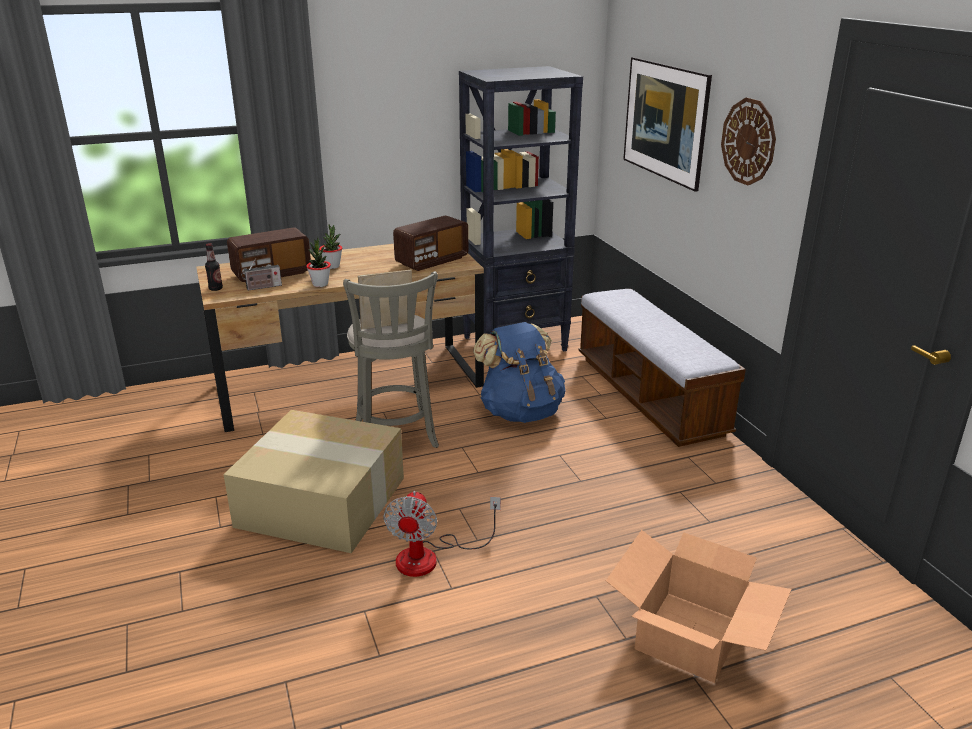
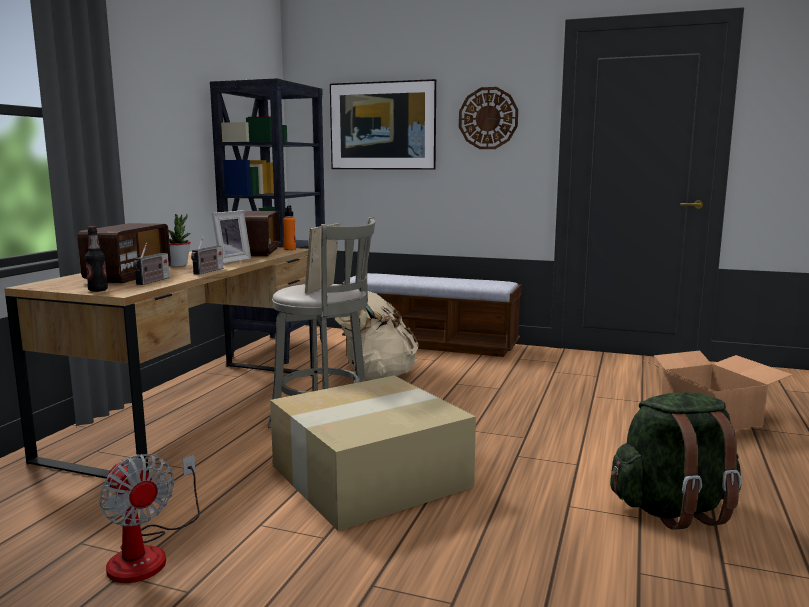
camera: 50 degrees left, 15 degrees down
potted plant [306,237,331,287] -> radio [191,236,223,275]
fan [383,491,501,577] -> fan moved to [99,454,200,583]
blue backpack [473,322,566,423] -> beige backpack [335,291,419,380]
none -> picture frame [212,210,251,263]
none -> orange bottle [283,205,296,250]
none -> green backpack [610,392,741,530]

